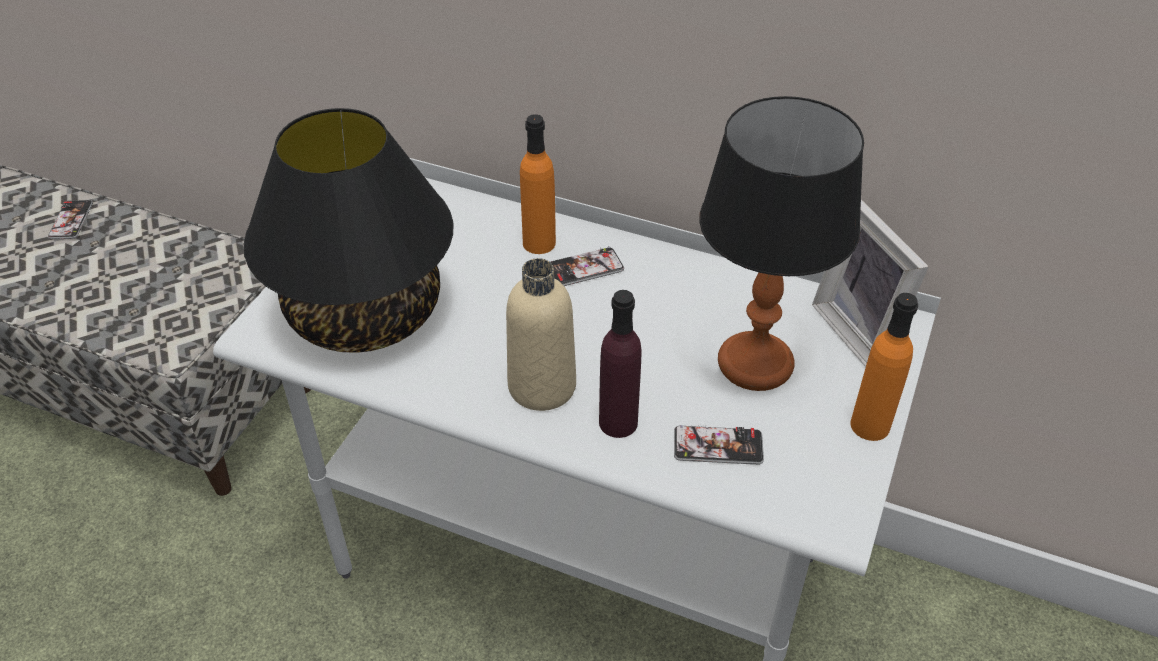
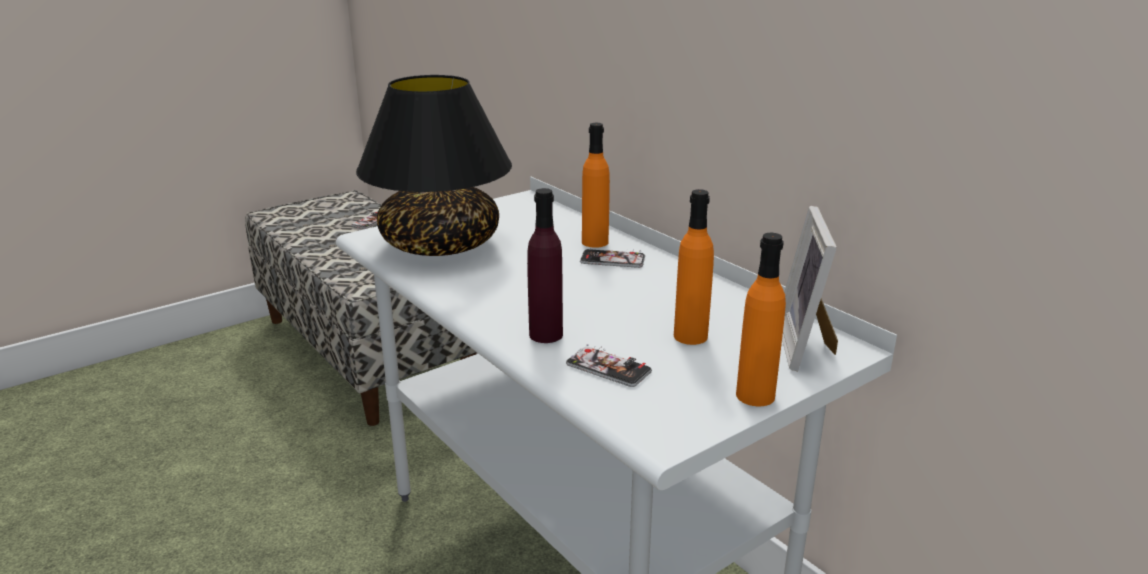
camera: 30 degrees right, 20 degrees down
beige bottle [506,258,576,411] -> none
table lamp [699,96,864,391] -> orange bottle [674,189,714,345]

